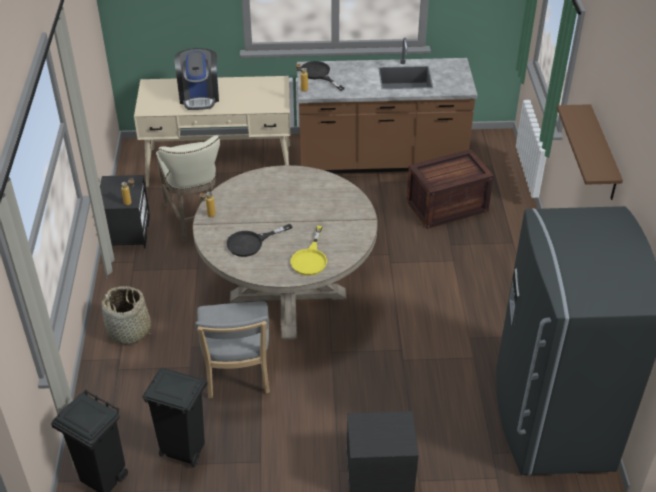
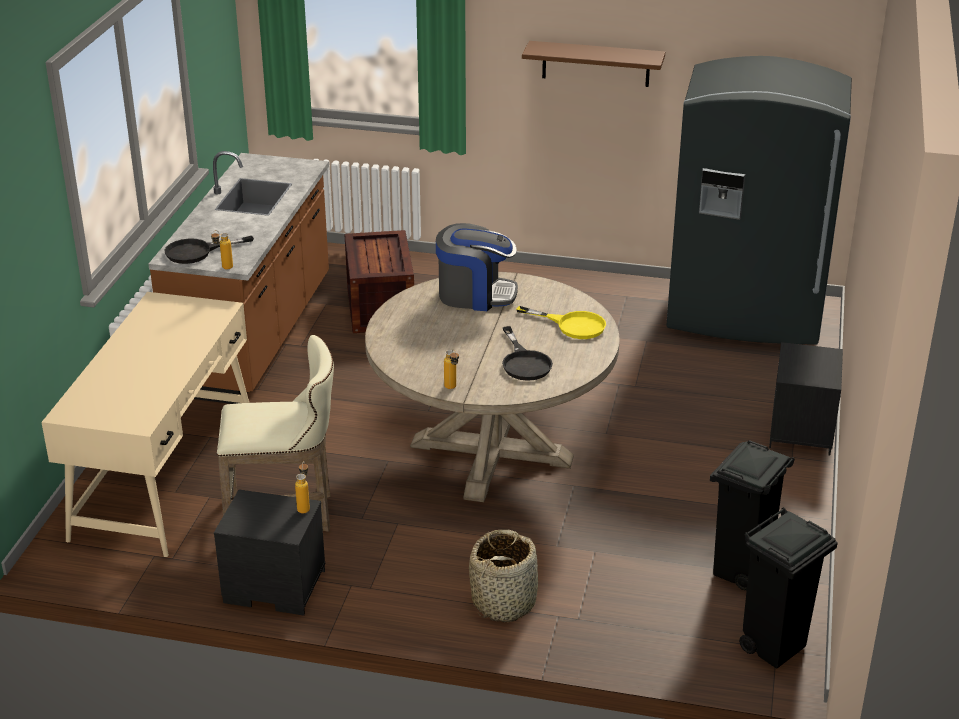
camera: 75 degrees left, 10 degrees down
coffee machine [174,48,219,110] -> coffee machine moved to [436,223,518,311]
grey chair [195,301,270,399] -> none

